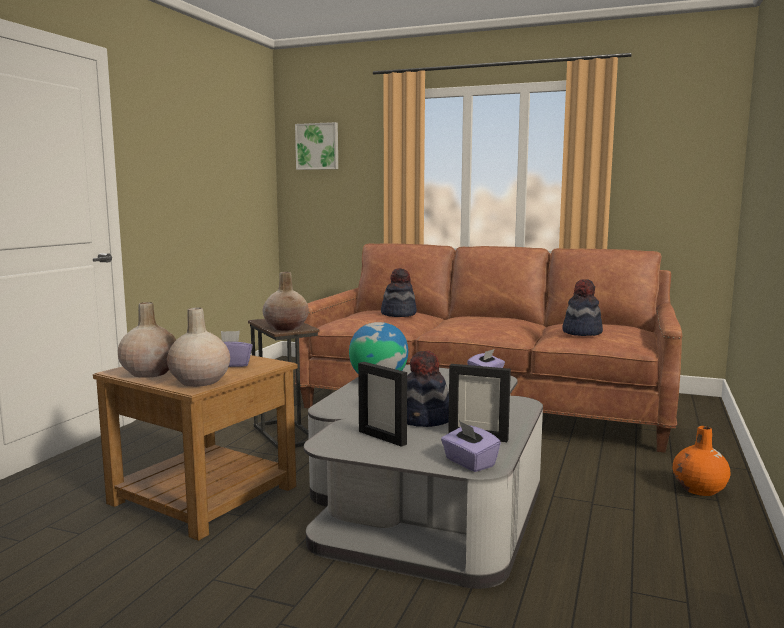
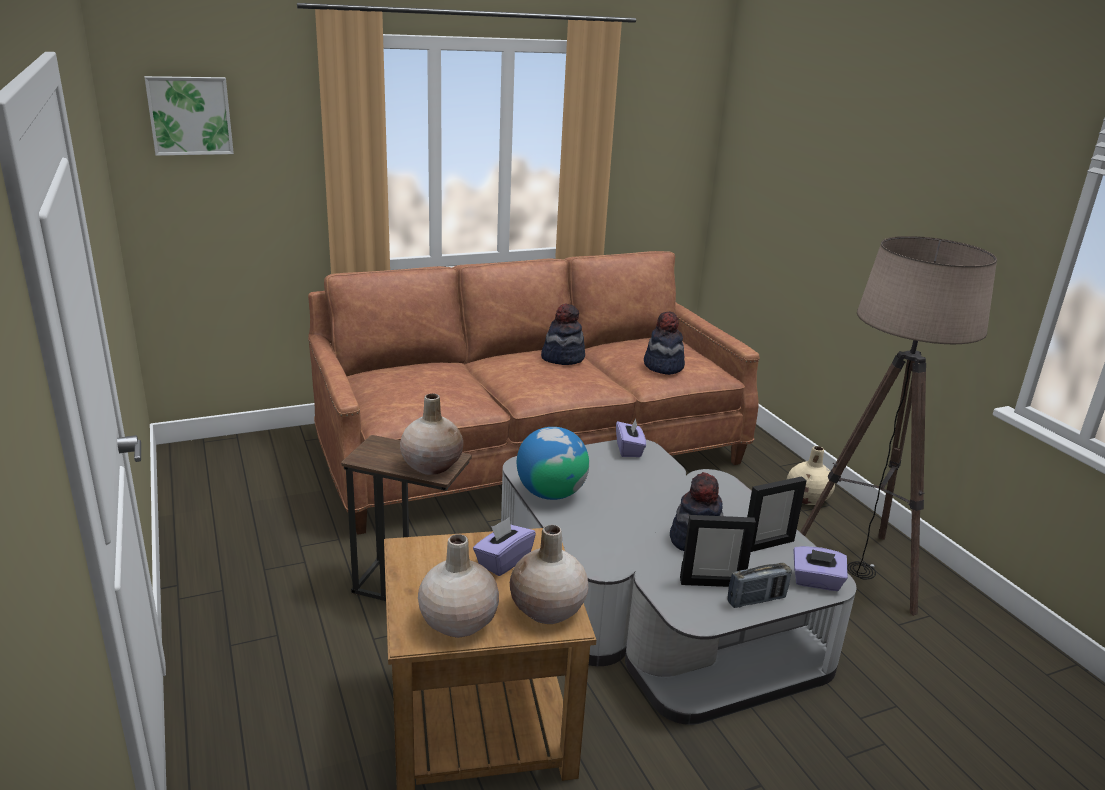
camera: 45 degrees left, 15 degrees up
hat [381,268,417,317] -> hat moved to [541,304,585,365]
orange vase [673,426,731,496] -> beige vase [787,446,835,505]
none -> radio [727,563,792,608]
none -> floor lamp [800,236,997,616]

